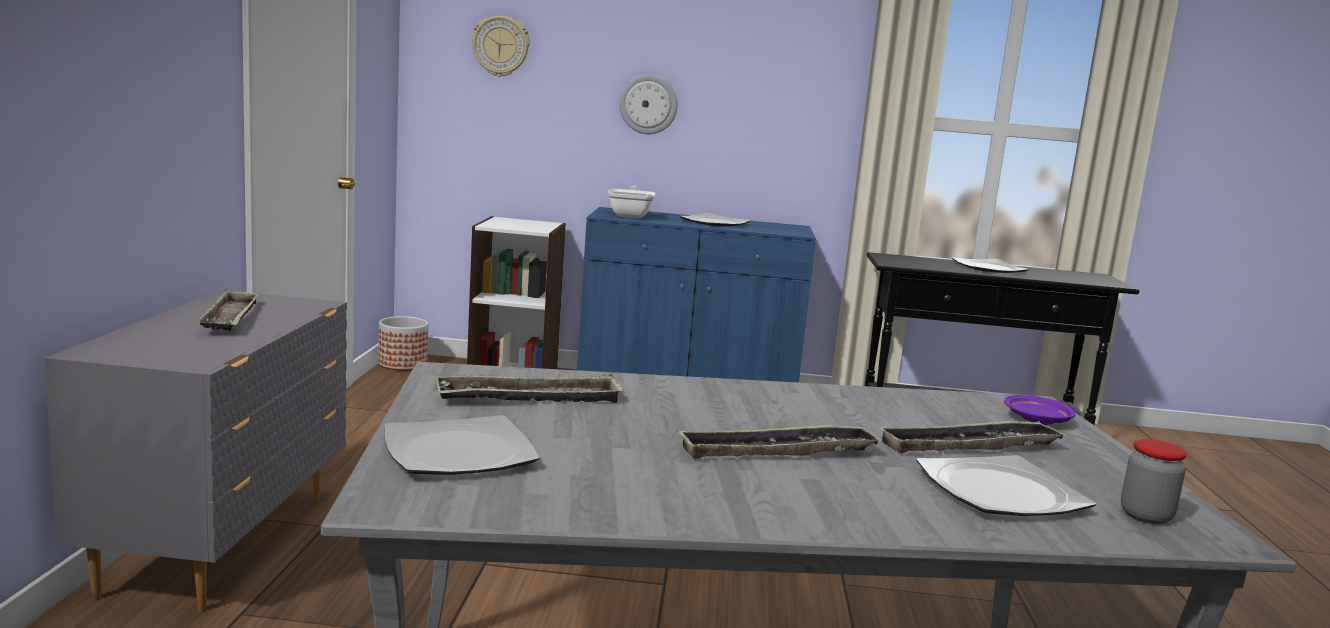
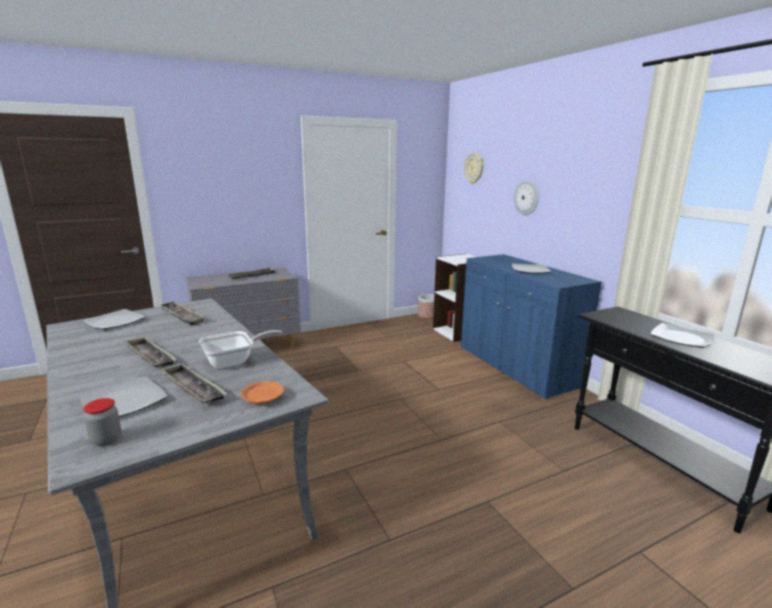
camera: 60 degrees right, 5 degrees up
frying pan [608,185,655,218] -> frying pan moved to [199,330,282,369]
purple plate [1004,395,1076,425] -> orange plate [241,381,284,404]

